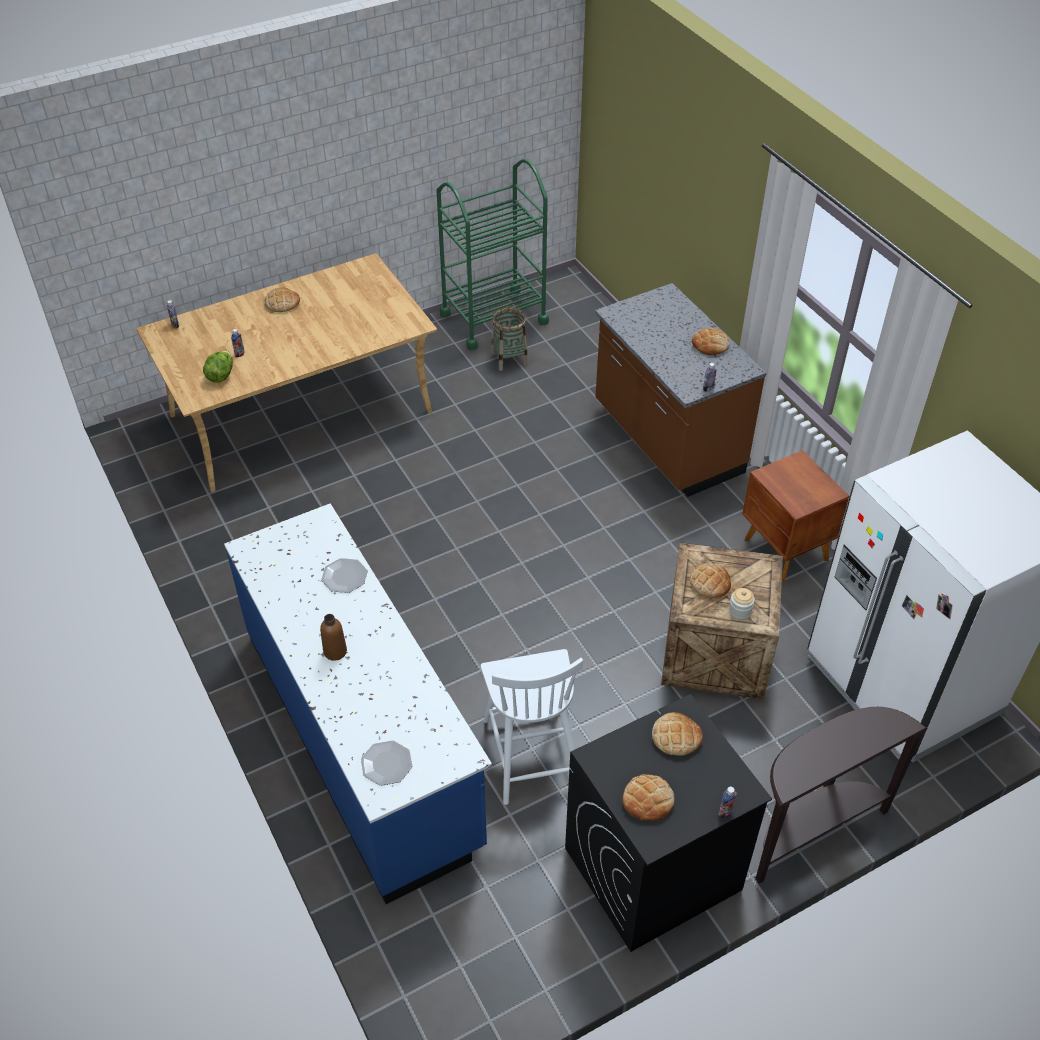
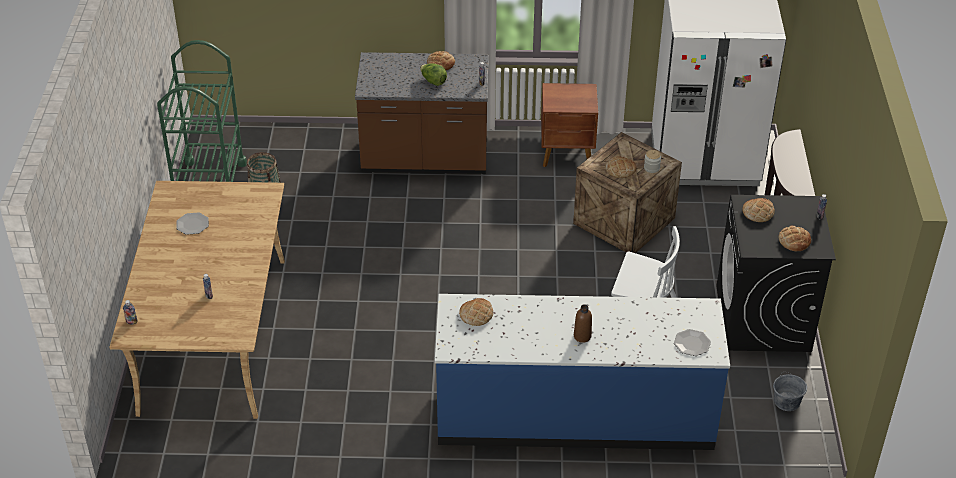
camera: 60 degrees left, 5 degrees down
lettuce [203,350,233,383] -> lettuce moved to [420,63,447,86]
bread [264,287,300,312] -> bread moved to [459,298,493,326]
plate [321,558,368,593] -> plate moved to [176,212,209,235]
none -> grey bucket [773,372,807,411]

